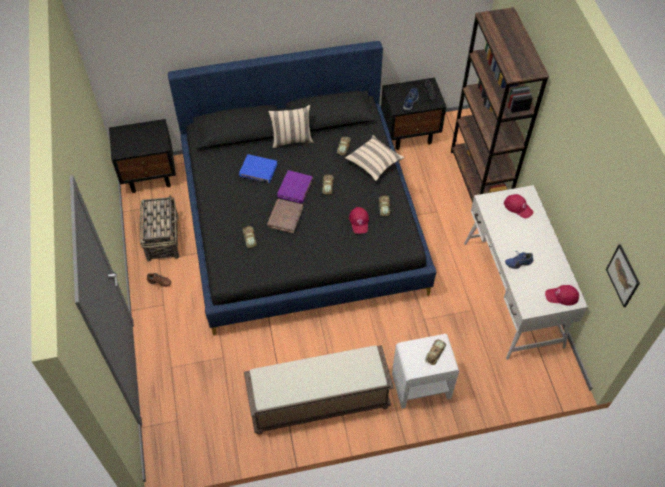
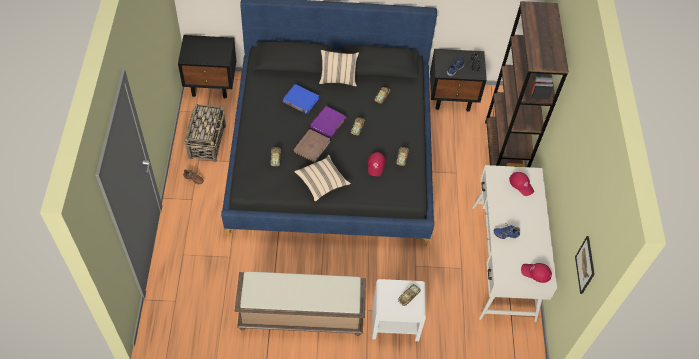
camera: 10 degrees right, 0 degrees up
beige pillow [345,135,405,181] -> beige pillow moved to [294,155,351,202]

